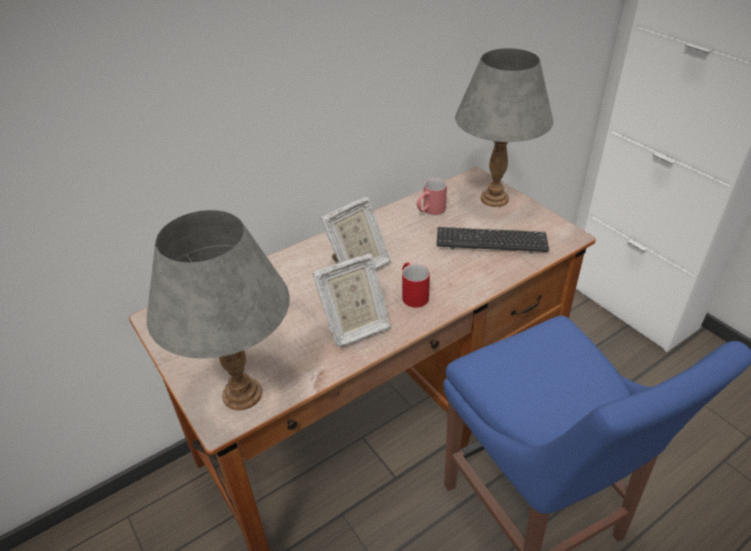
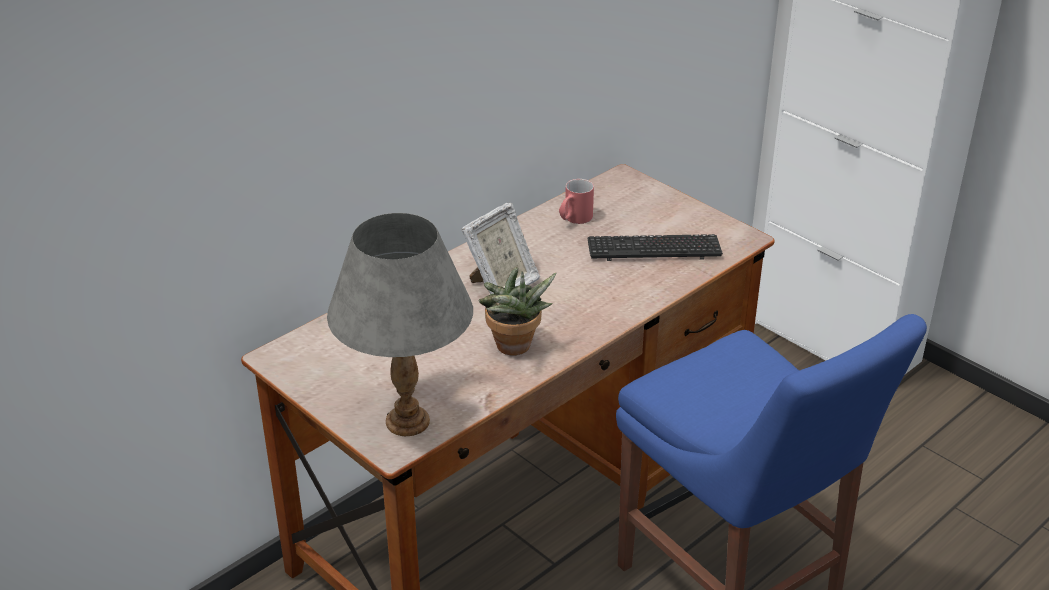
camera: 10 degrees left, 5 degrees down
picture frame [312,253,390,347] -> potted plant [479,267,556,356]
red mug [402,262,430,308] -> none
grey table lamp [455,48,553,207] -> none

